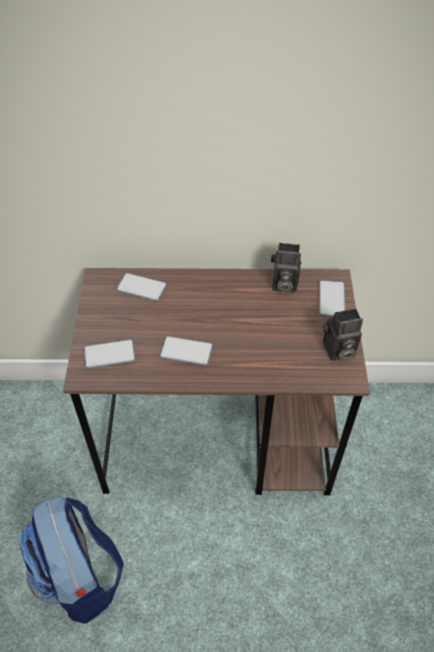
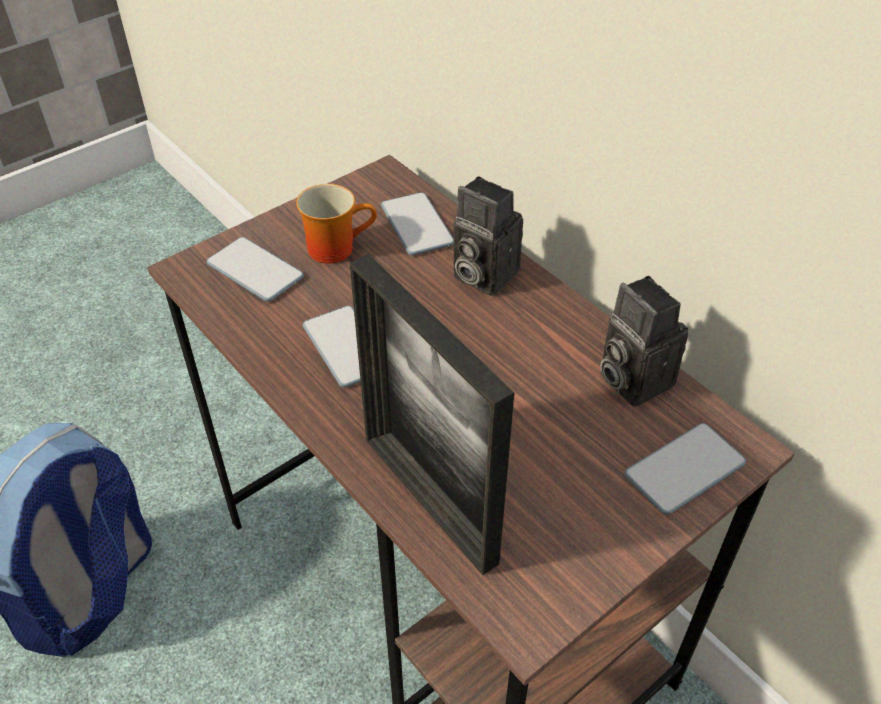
camera: 50 degrees right, 5 degrees down
camera [323,308,363,361] -> camera moved to [453,176,523,296]
none -> mug [296,184,377,264]
none -> picture frame [350,254,515,575]

